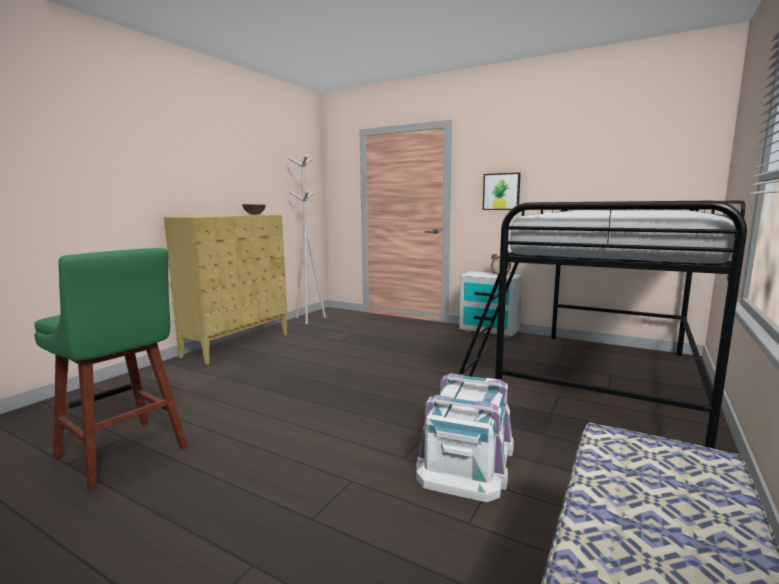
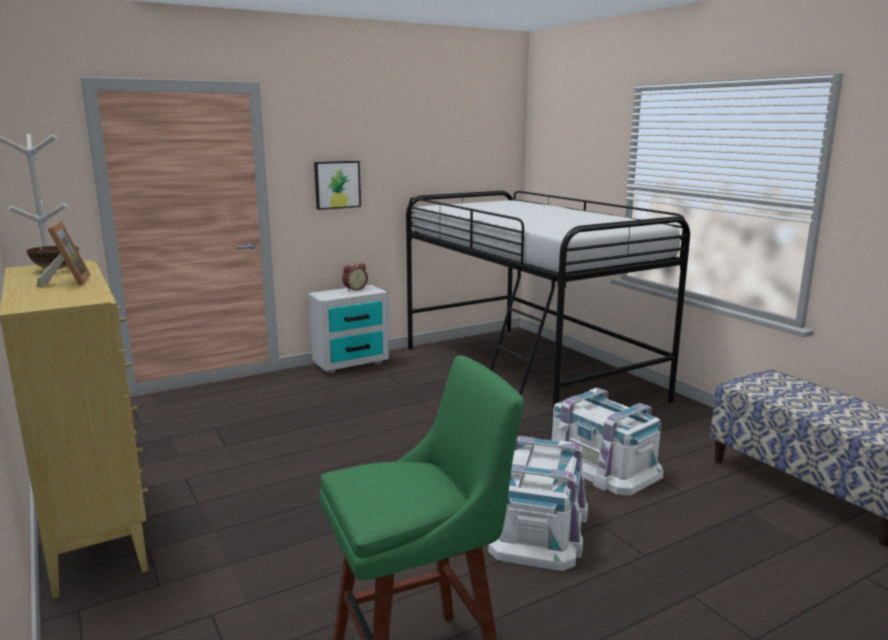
camera: 60 degrees left, 5 degrees up
none -> picture frame [37,221,91,287]
none -> white storage box [488,436,588,571]

